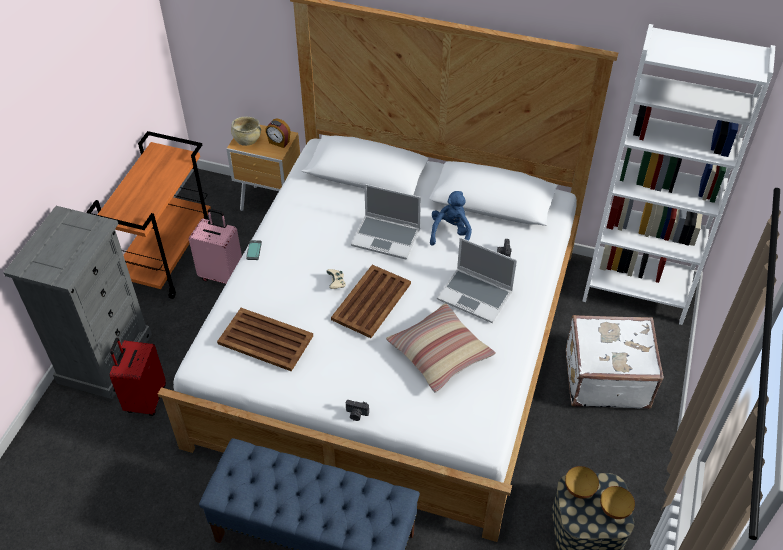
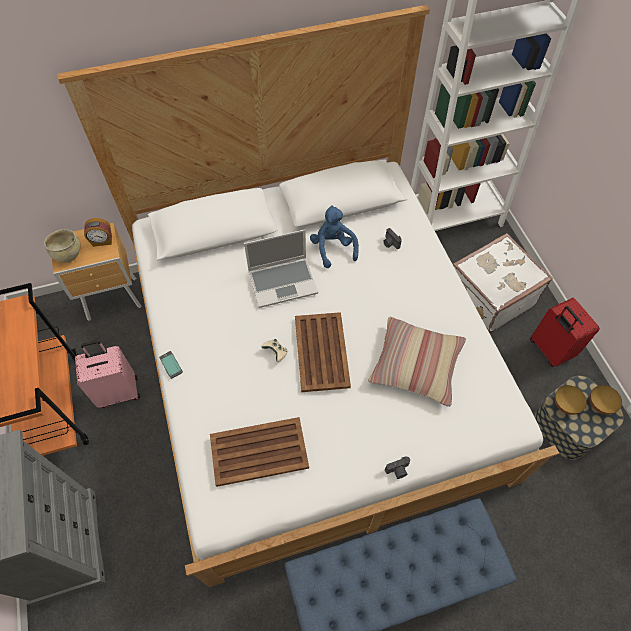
camera: 35 degrees left, 10 degrees up
red suitcase [110,338,166,416] -> red suitcase moved to [530,298,600,367]
laptop [437,237,517,323] -> none

